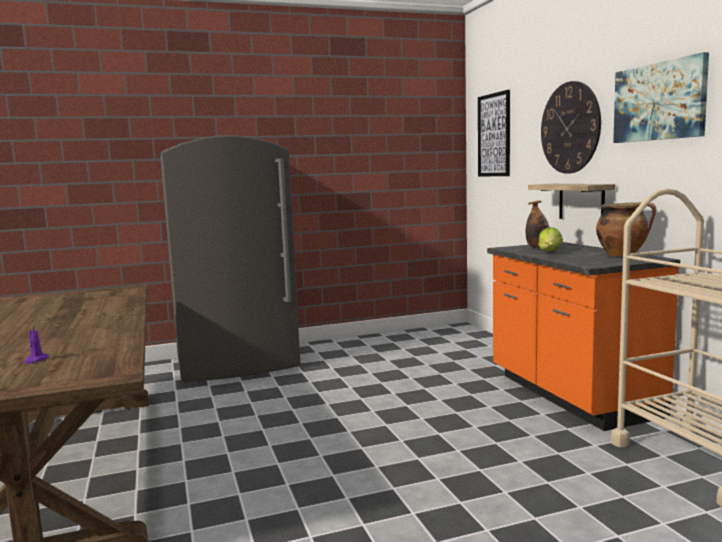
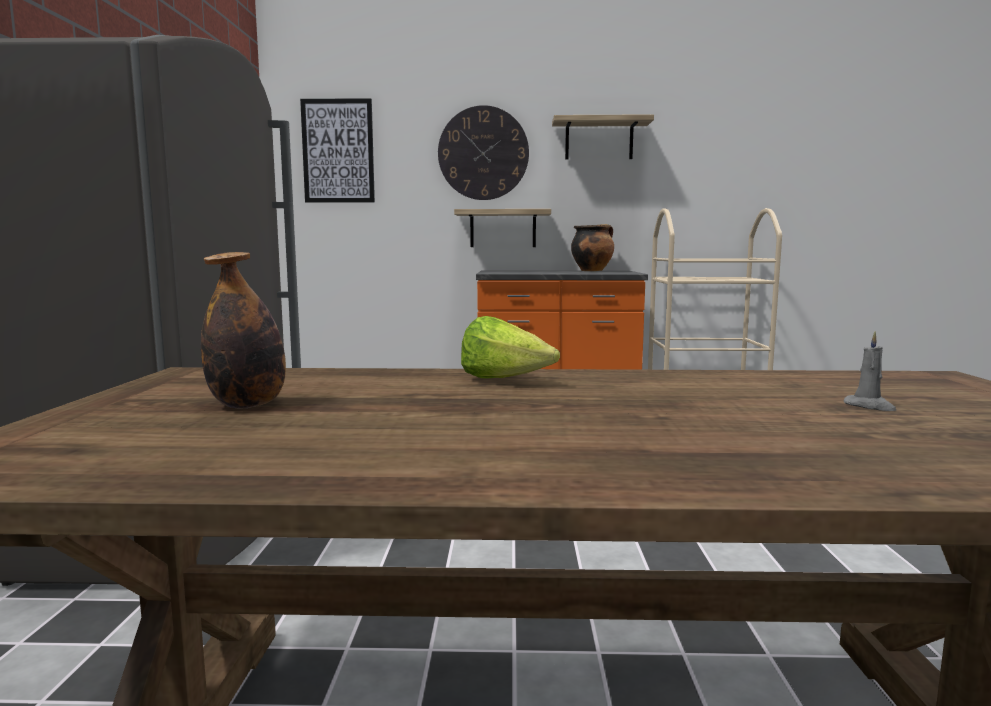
camera: 70 degrees left, 0 degrees up
purple candle [24,323,49,364] -> grey candle [844,331,896,411]
bottle [526,201,549,248] -> bottle moved to [201,252,286,409]
lettuce [538,227,563,251] -> lettuce moved to [461,316,560,379]
picture [613,52,709,143] -> shelf [552,114,654,159]

